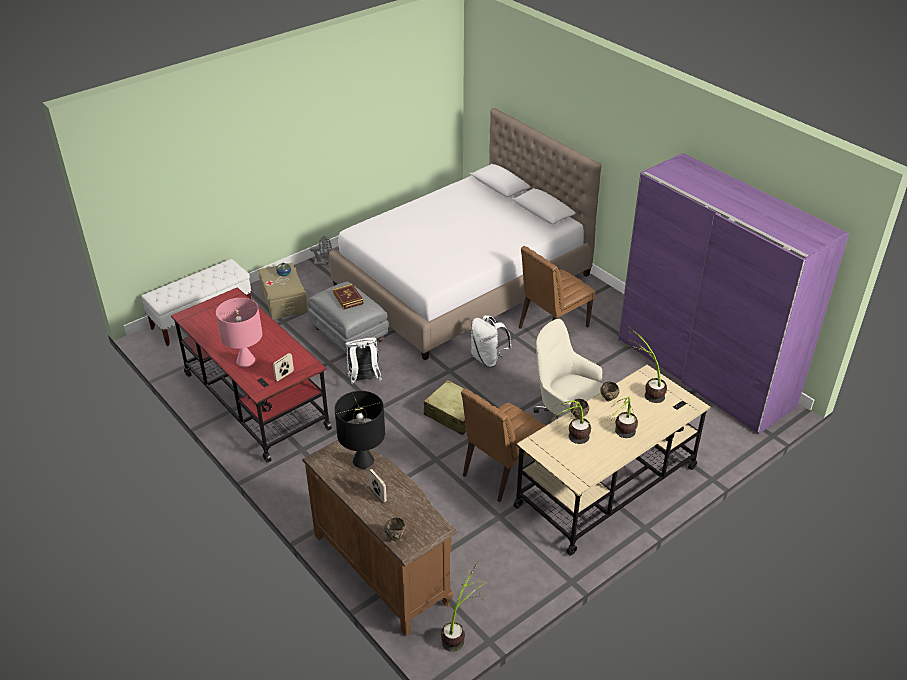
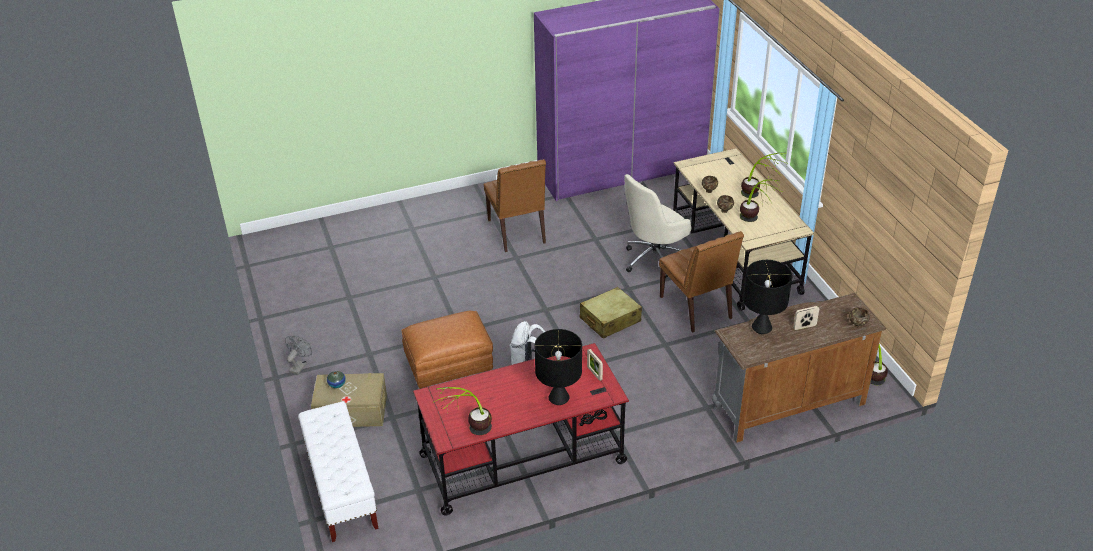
camera: 70 degrees left, 0 degrees up
pink table lamp [216,298,262,367] -> black table lamp [535,329,582,405]
brown dresser [302,440,458,636] -> grey dresser [712,293,886,443]
grey ottoman [307,282,389,355] -> brown ottoman [402,311,493,389]
white bed [329,108,601,360] -> none
book [333,284,364,309] -> none
white backpack [471,315,512,367] -> none
potted plant [624,326,667,403] -> potted plant moved to [432,387,492,435]

